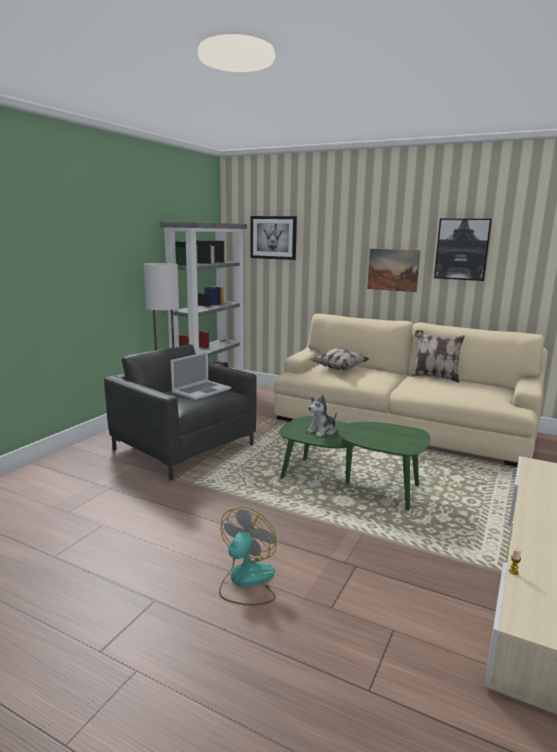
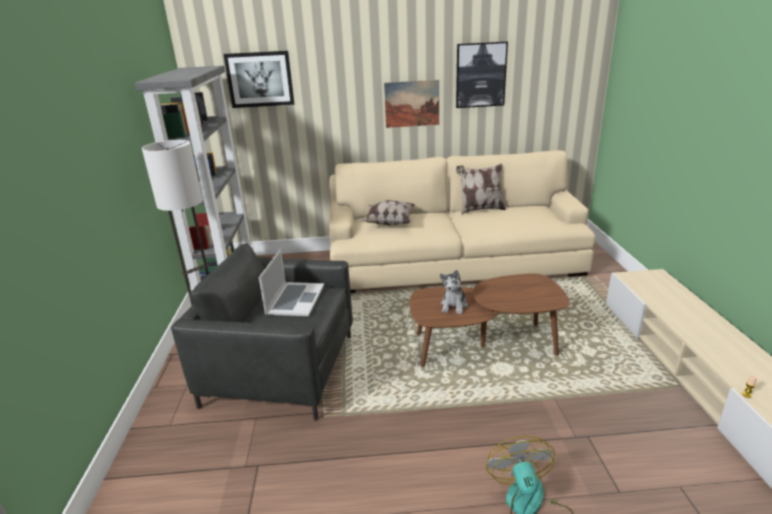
camera: 30 degrees left, 10 degrees up
green coffee table [279,416,430,510] -> brown coffee table [409,273,570,367]

